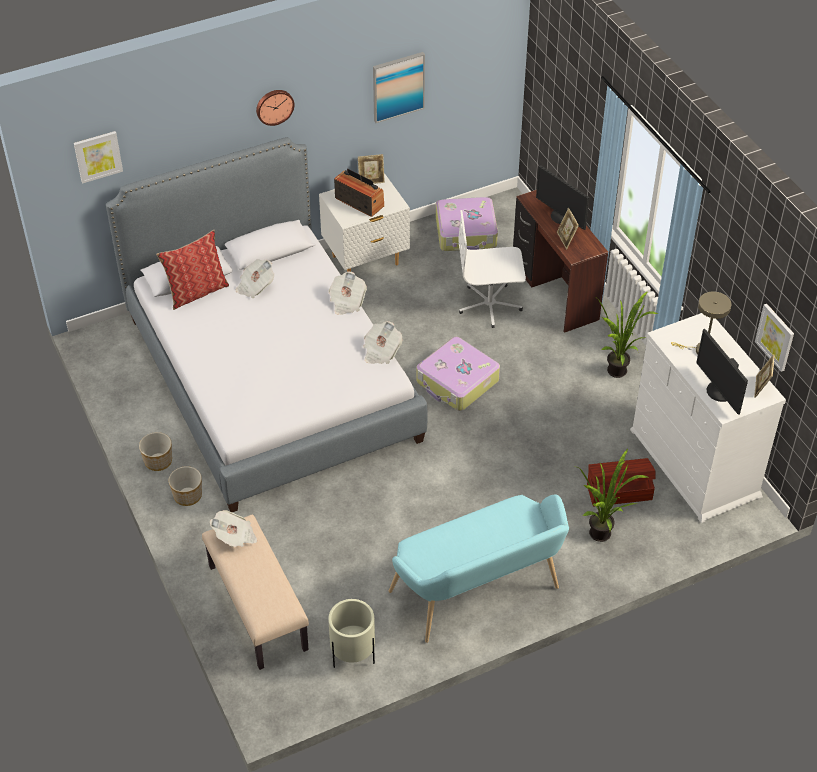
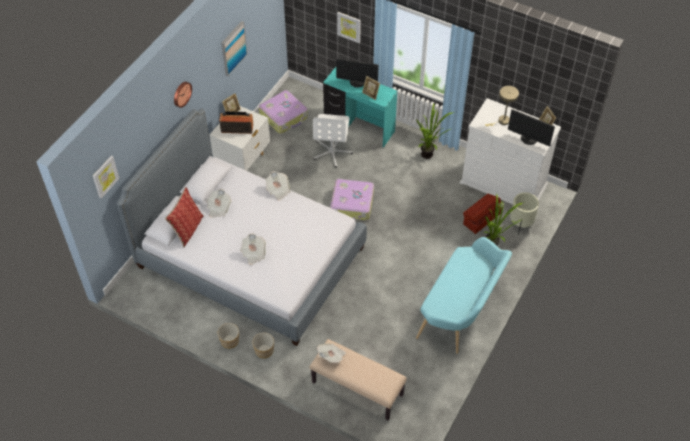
camera: 35 degrees left, 5 degrees up
beige planter [328,599,375,668] -> beige planter moved to [510,192,539,235]
newspaper [363,321,403,364] -> newspaper moved to [240,233,266,265]
white office chair [458,210,526,328] -> white office chair turned 45 degrees counterclockwise [313,114,353,168]
brown desk [513,190,608,333] -> turquoise desk [323,67,397,148]
picture [755,304,794,372] -> picture moved to [337,12,361,43]

